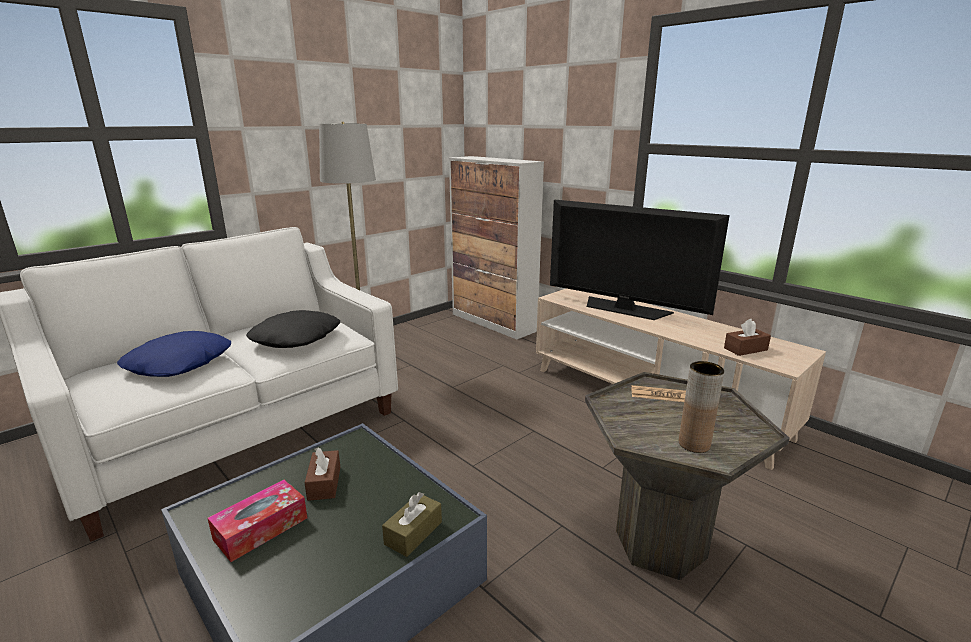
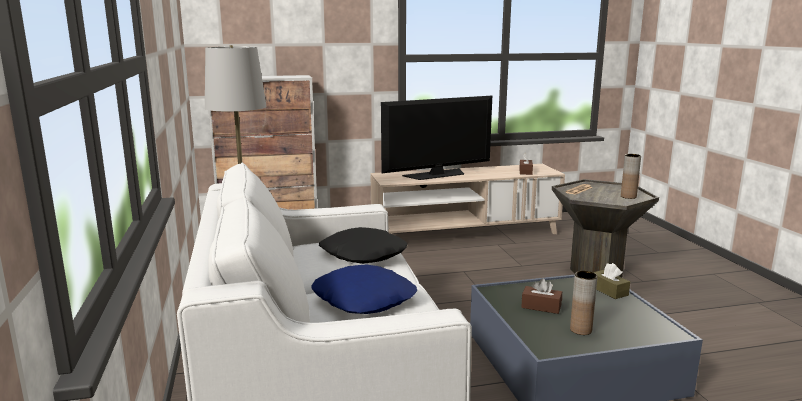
camera: 60 degrees left, 5 degrees down
tissue box [207,480,307,562] -> brown vase [570,271,598,335]

